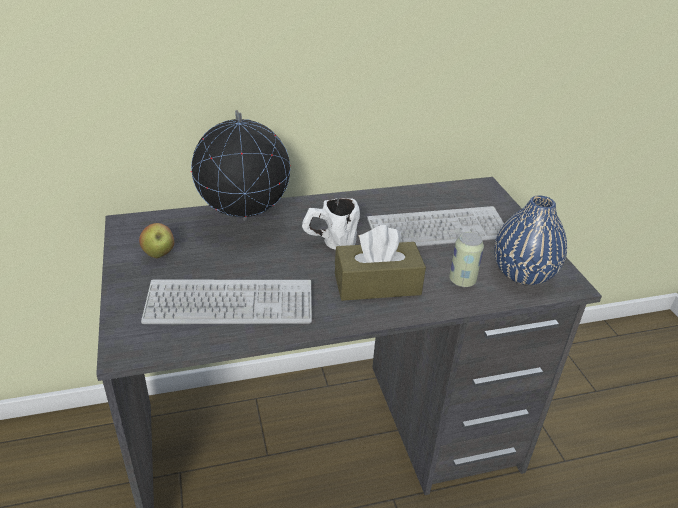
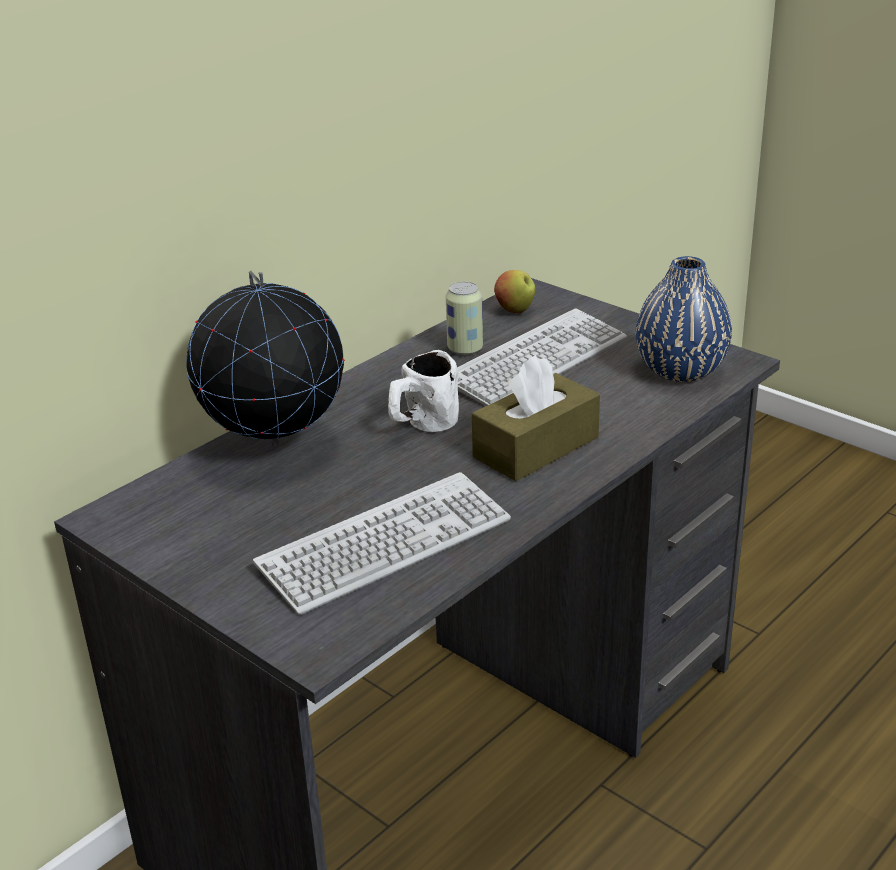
camera: 30 degrees left, 5 degrees down
apple [139,223,174,258] -> apple moved to [494,270,535,313]
can [449,232,484,287] -> can moved to [446,282,483,355]

